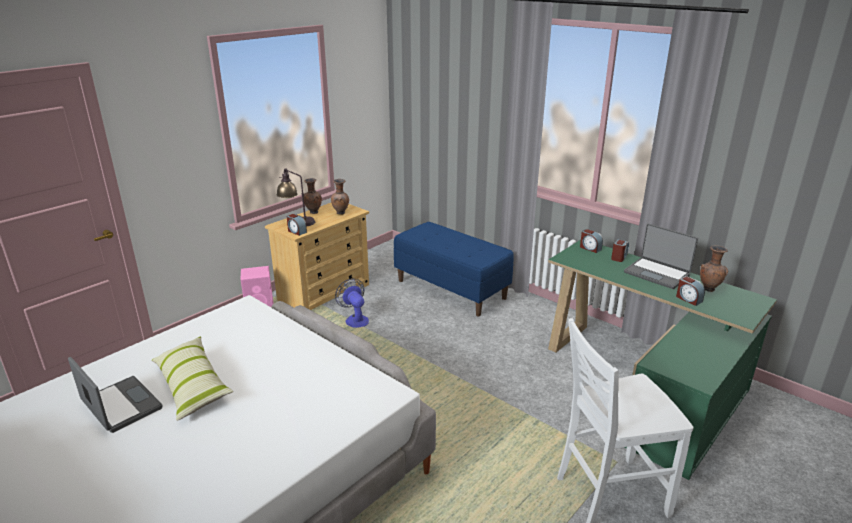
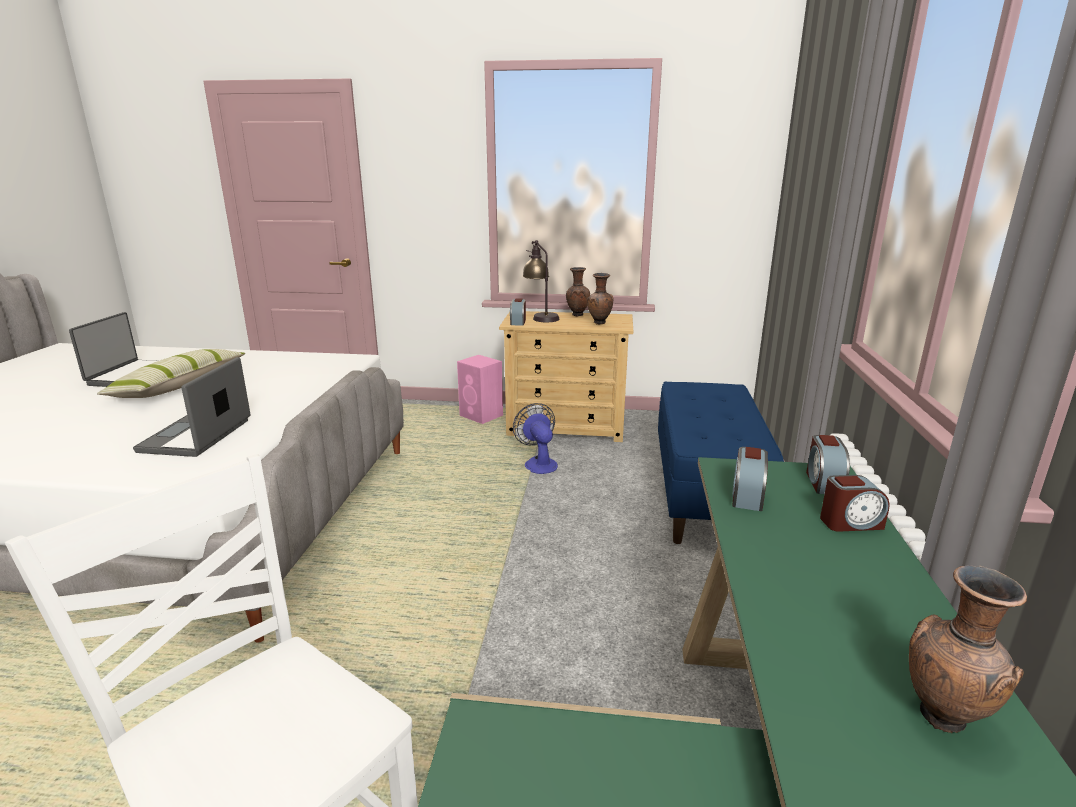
camera: 55 degrees right, 5 degrees down
fan [335,278,369,328] -> fan turned 45 degrees counterclockwise [513,403,558,474]
laptop [624,224,698,289] -> laptop moved to [133,357,251,457]
alarm clock [676,276,705,306] -> alarm clock moved to [732,447,768,511]

